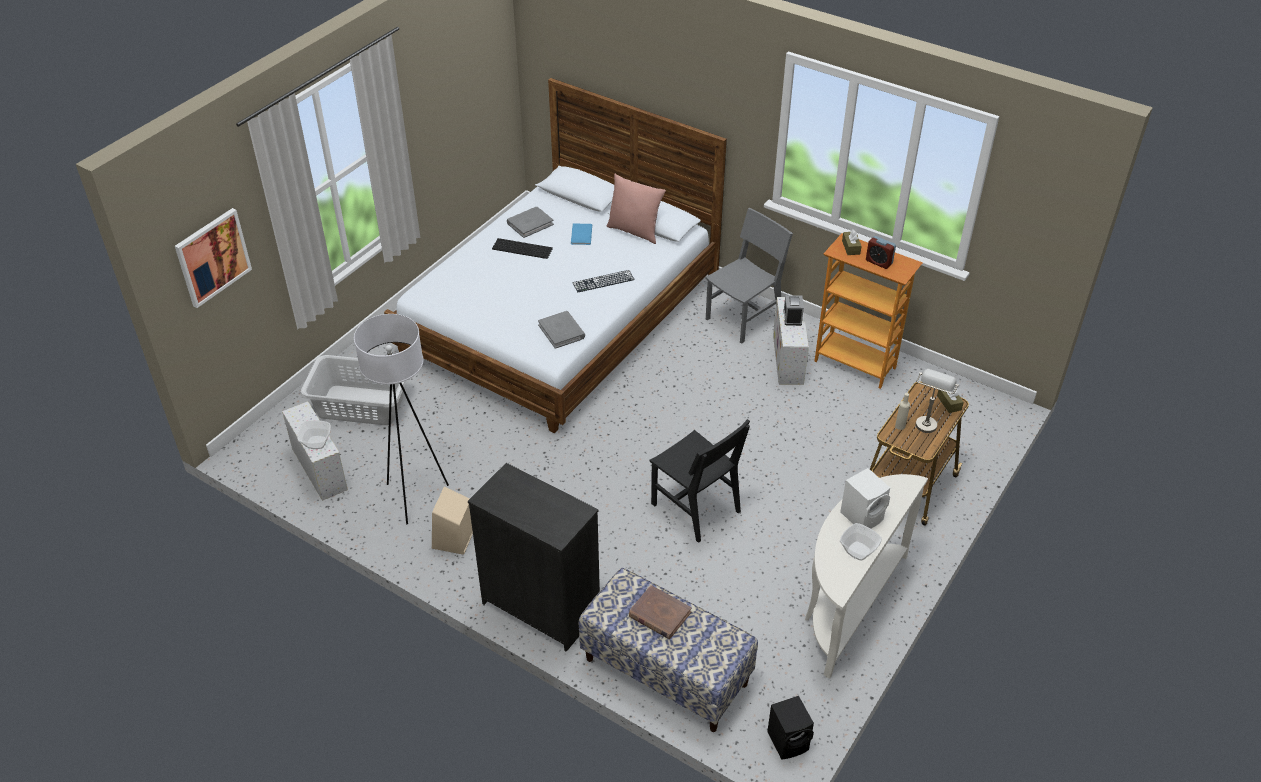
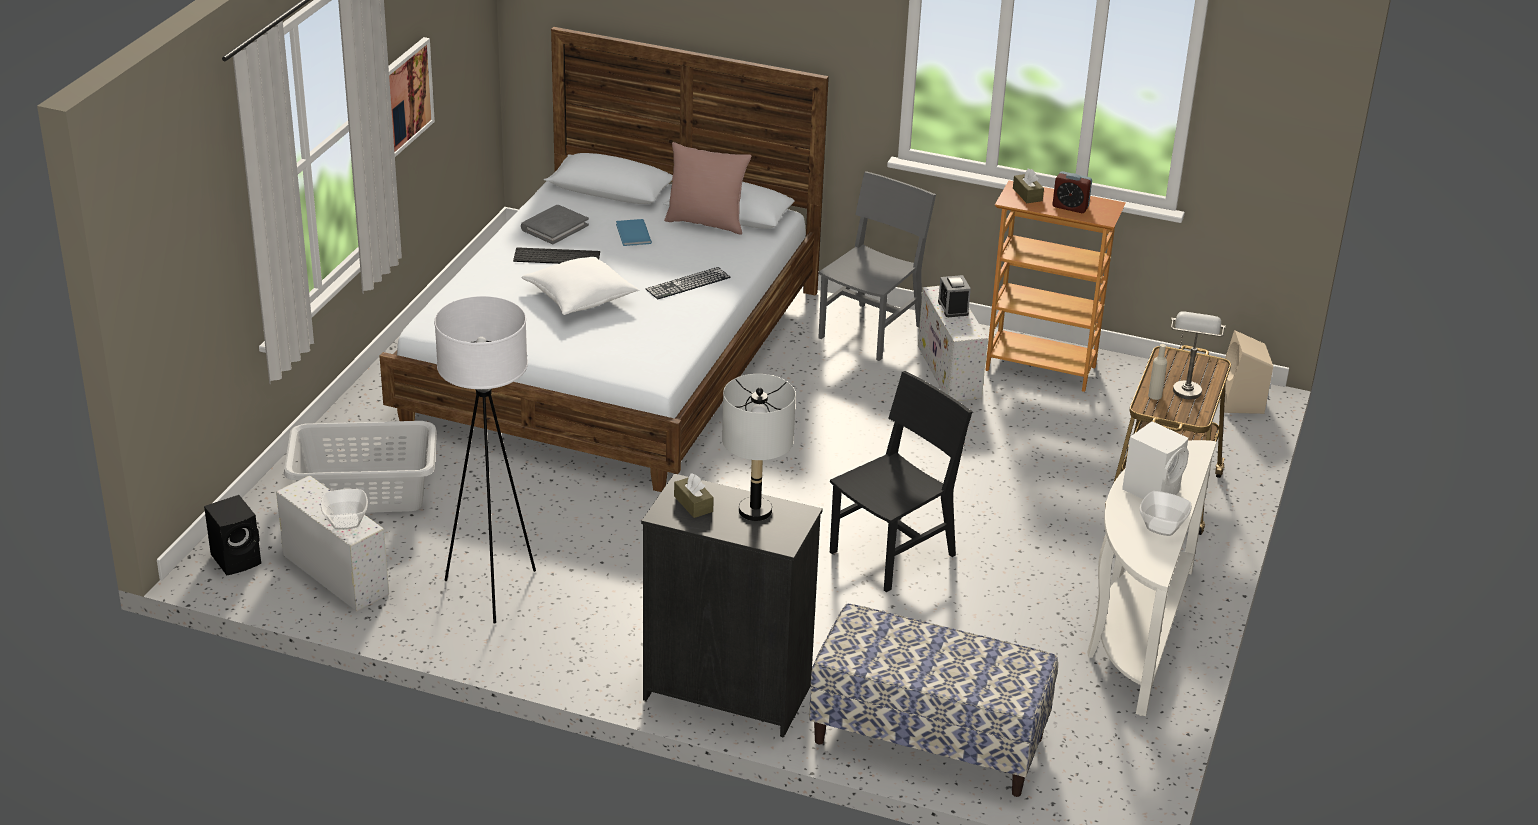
camera: 15 degrees left, 10 degrees down
picture [175,208,252,308] -> picture moved to [389,37,435,157]
beige speaker [432,486,473,555] -> beige speaker moved to [1219,330,1273,414]
grey book [538,311,585,349] -> none
brown book [629,585,692,639] -> none
black chair [649,419,750,543] -> black chair turned 75 degrees counterclockwise [830,371,972,592]
black speaker [767,696,814,760] -> black speaker moved to [204,495,261,576]
brown tissue box [937,388,964,413] -> brown tissue box moved to [674,473,714,518]
none -> white pillow [521,257,639,315]
none -> grey table lamp [722,374,796,521]

